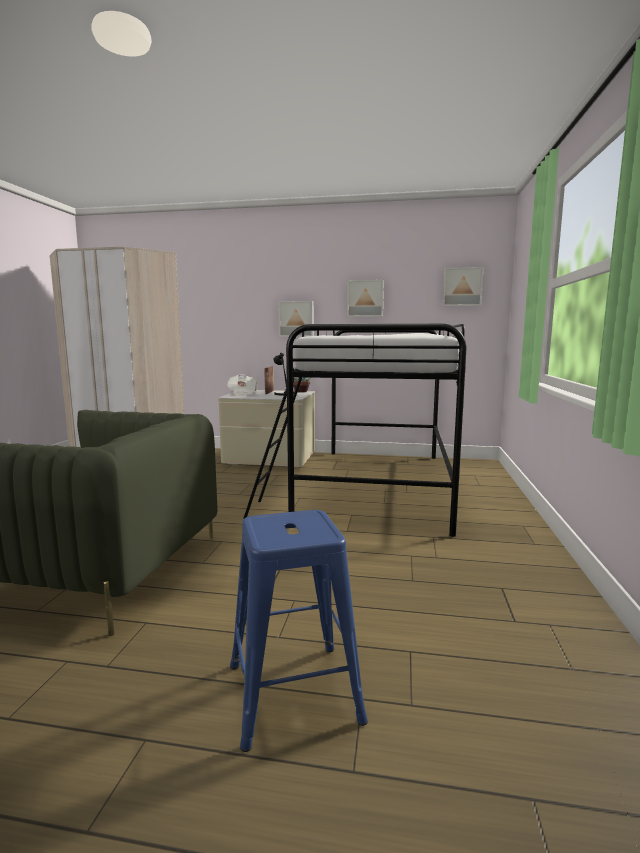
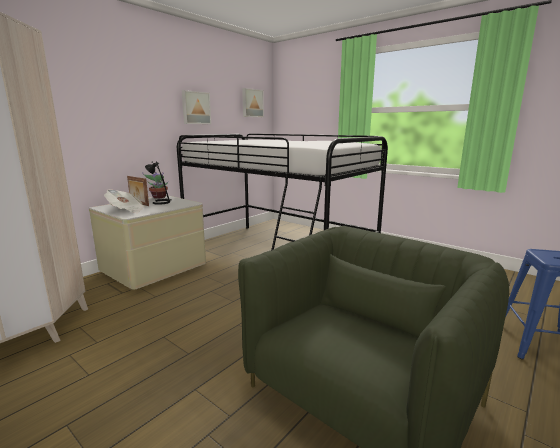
camera: 60 degrees left, 5 degrees up
picture [278,301,313,337] -> none

